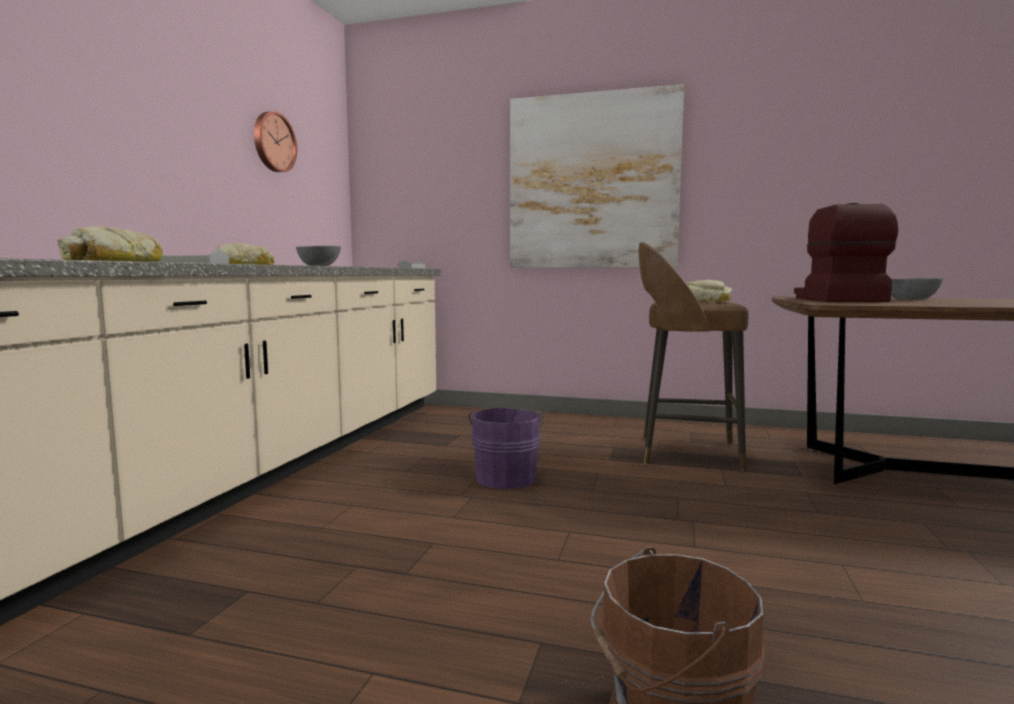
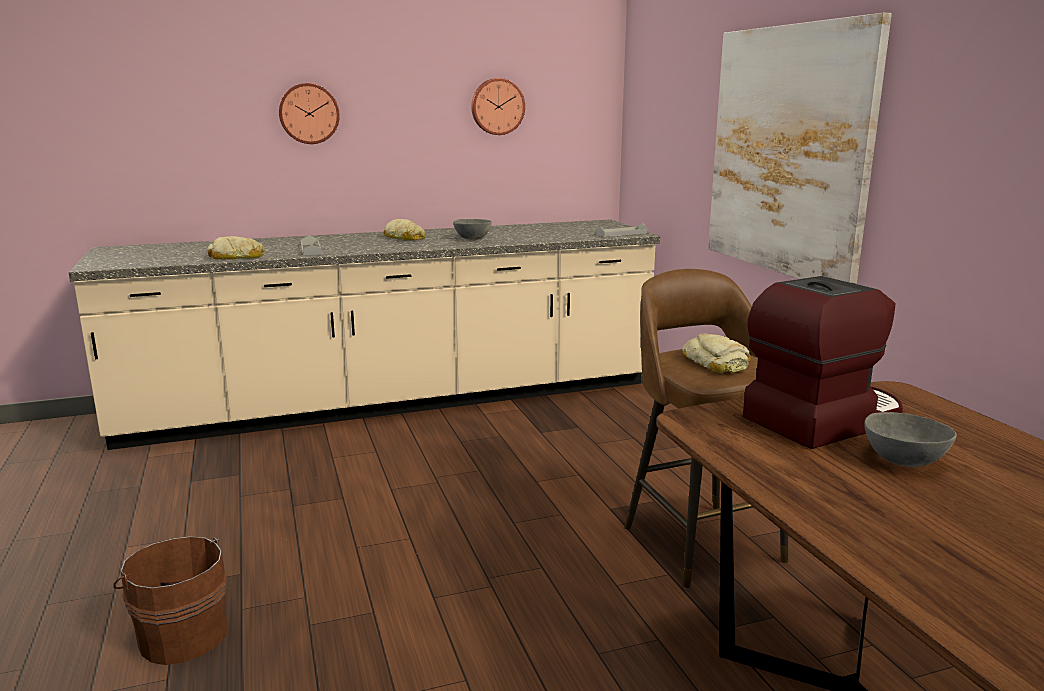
camera: 55 degrees right, 10 degrees up
purple bucket [469,408,544,489] -> none
none -> wall clock [279,83,340,144]

